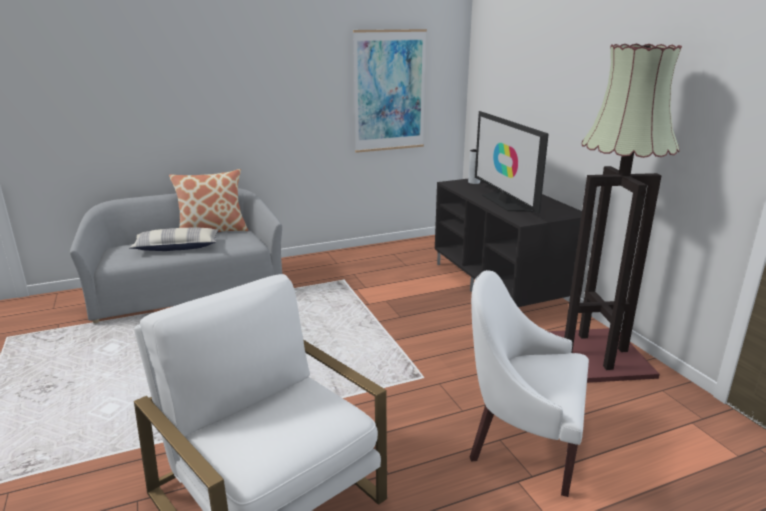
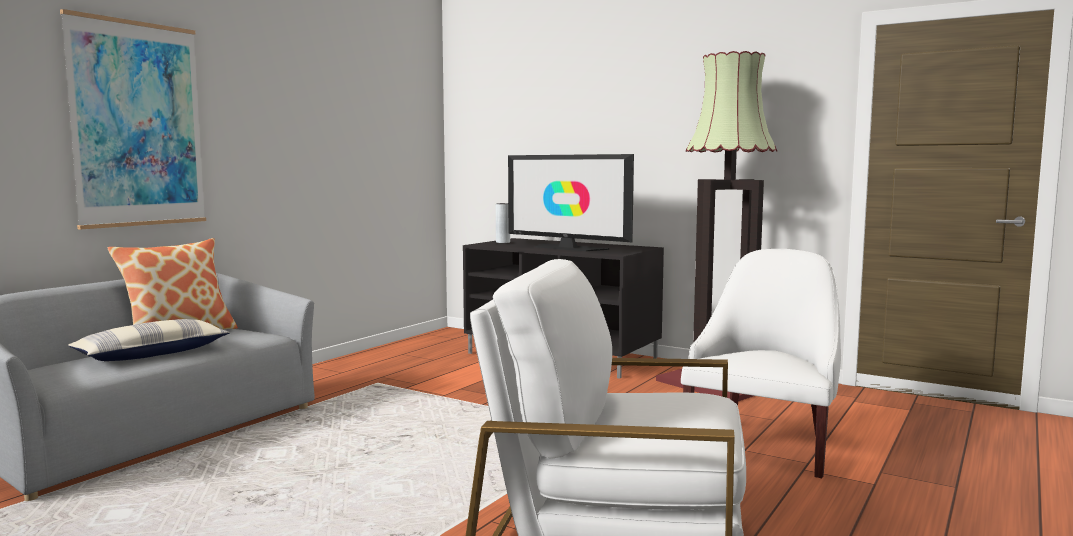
camera: 35 degrees left, 15 degrees down
picture [353,29,427,153] -> picture moved to [60,9,206,230]
white armchair [470,270,589,497] -> white armchair turned 135 degrees clockwise [681,249,841,478]

